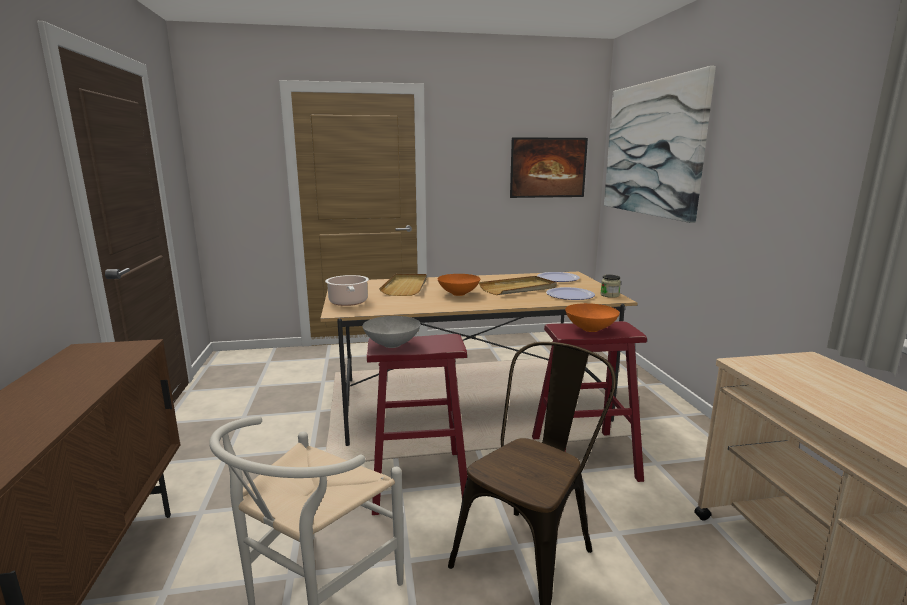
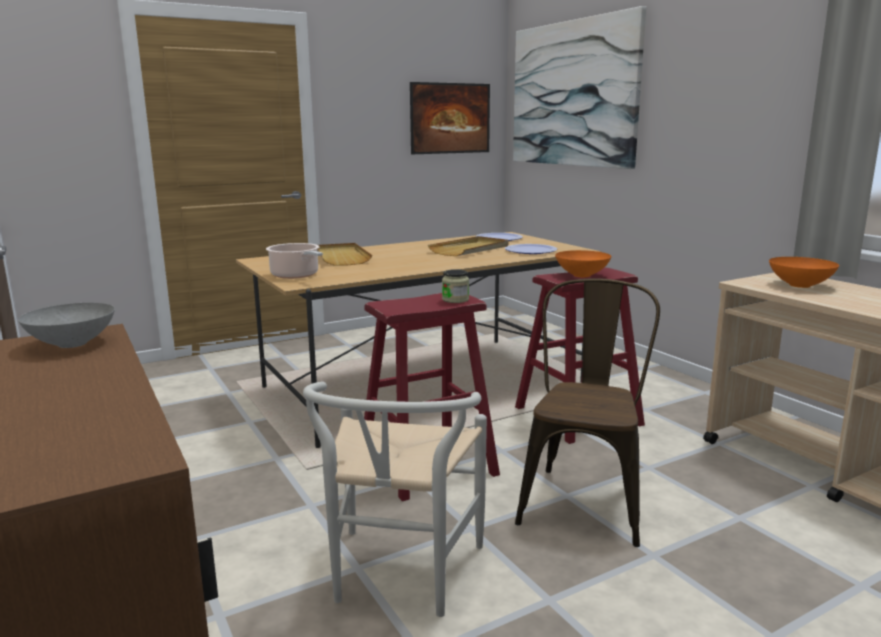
camera: 20 degrees left, 0 degrees up
grey bowl [363,316,420,348] -> grey bowl moved to [18,303,115,348]
orange bowl [437,274,480,296] -> orange bowl moved to [769,257,839,288]
jar [601,275,621,298] -> jar moved to [442,269,469,303]

